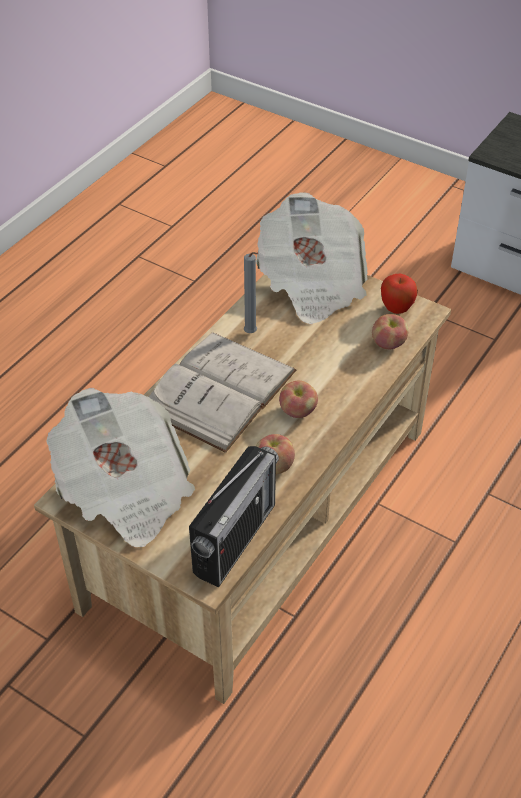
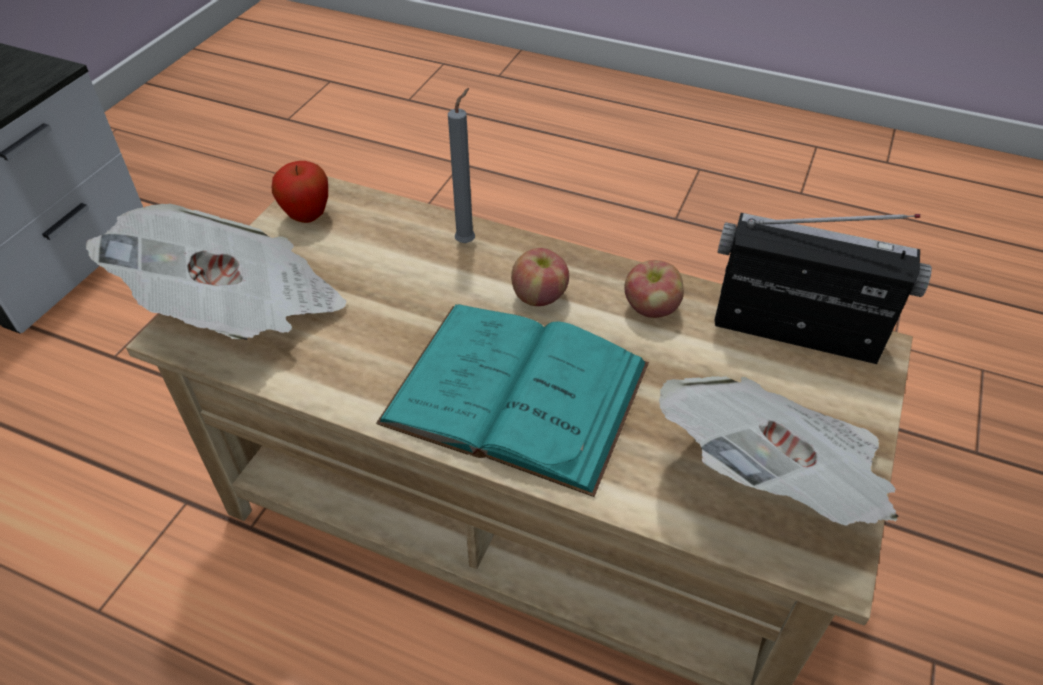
camera: 100 degrees left, 0 degrees up
white book [149,332,296,453] -> turquoise book [376,304,649,497]
grey candle [244,252,258,333] -> grey candle moved to [448,88,475,243]
apple [372,314,409,349] -> none

